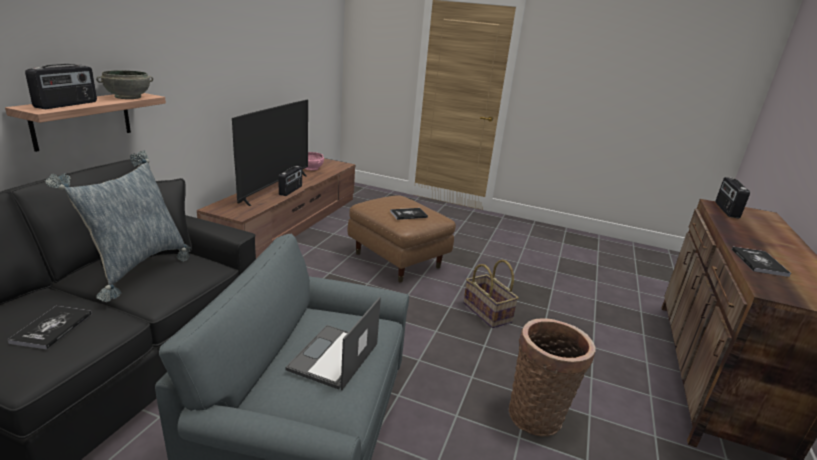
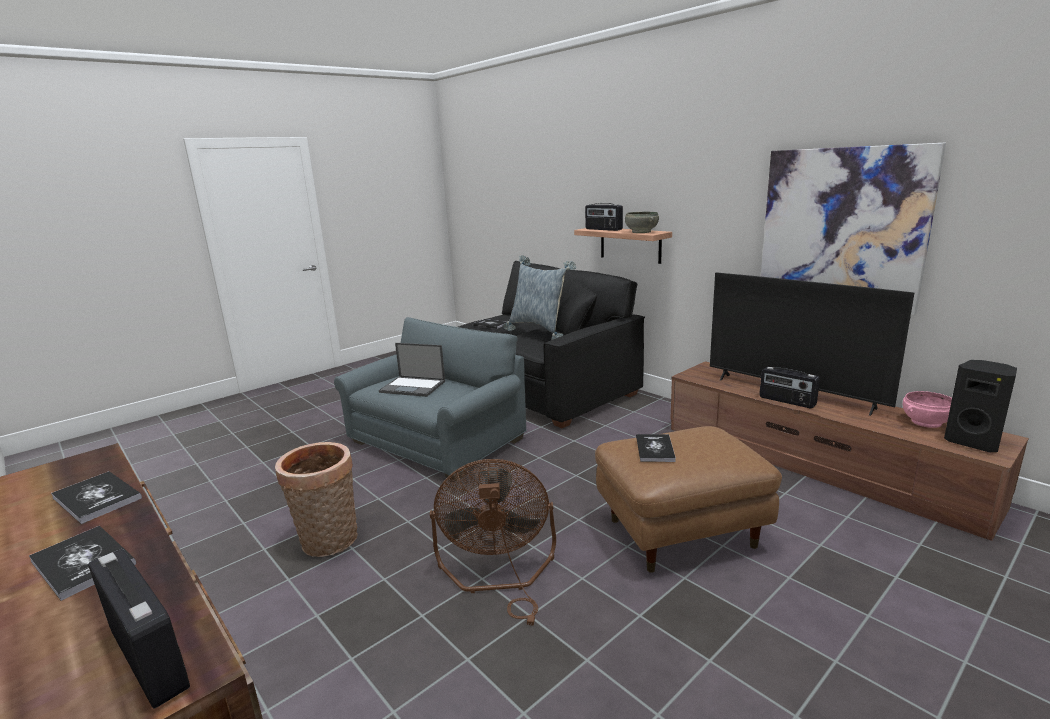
camera: 120 degrees right, 5 degrees down
laptop [285,297,381,391] -> laptop turned 150 degrees clockwise [379,343,445,397]
basket [463,260,519,328] -> brown fan [430,459,556,626]
none -> book [29,526,136,601]
none -> picture [761,143,946,315]
none -> black speaker [944,360,1017,452]

